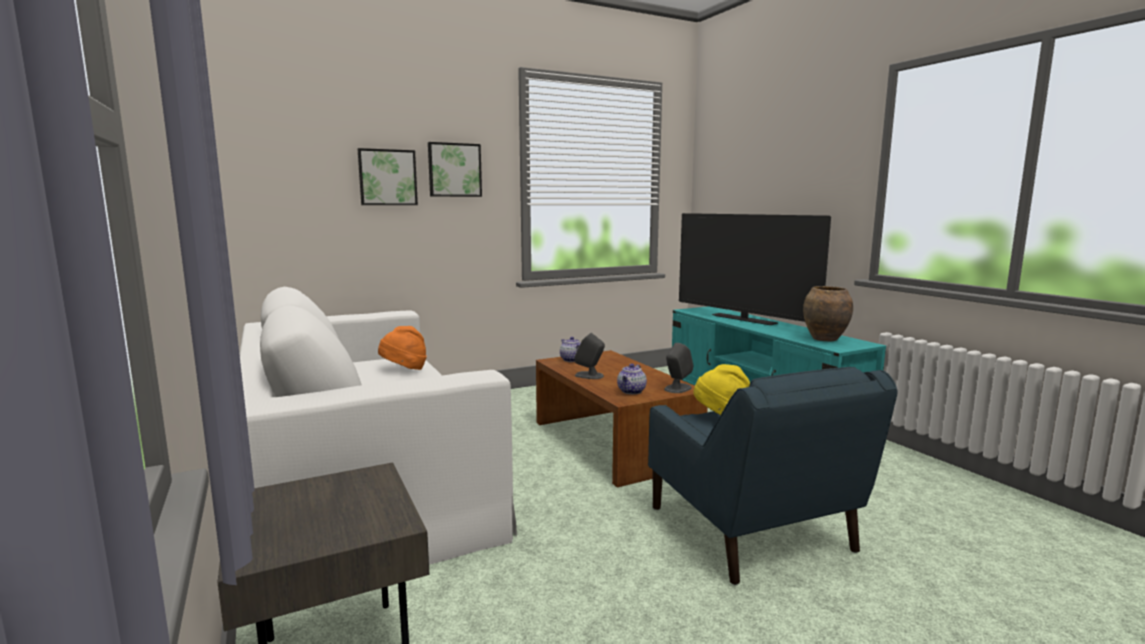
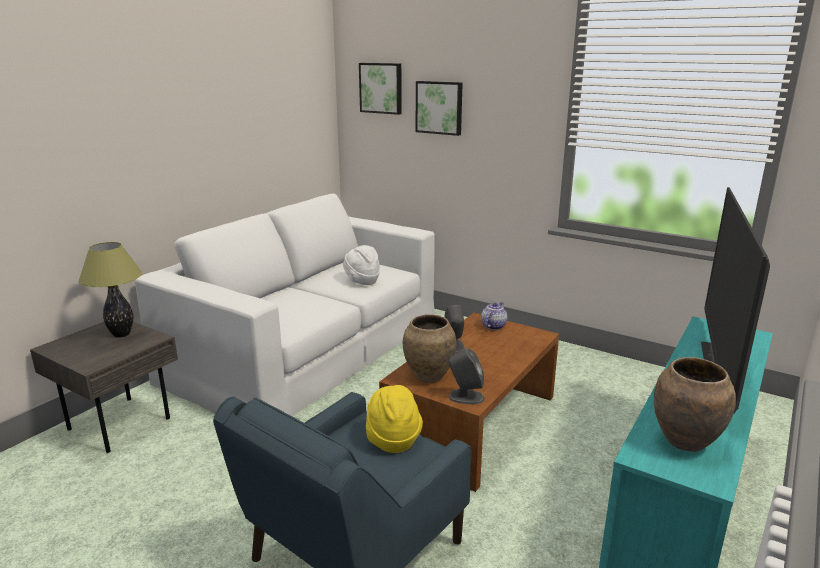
camera: 60 degrees right, 10 degrees up
orange hat [378,326,427,370] -> white hat [343,245,380,285]
picture [428,142,482,197] -> picture moved to [359,63,402,115]
teapot [617,364,647,394] -> brown vase [403,314,456,383]
none -> table lamp [78,242,142,338]

